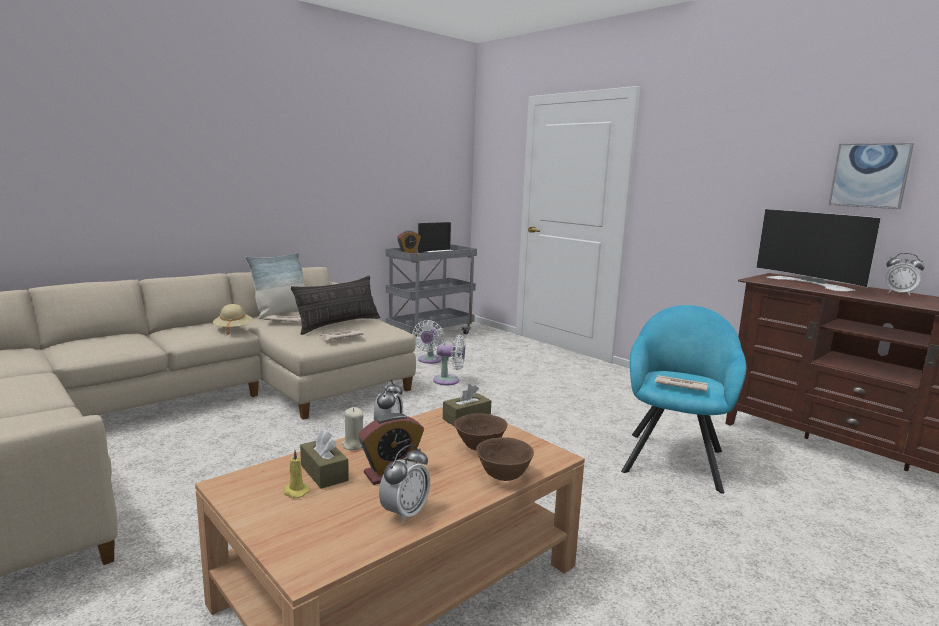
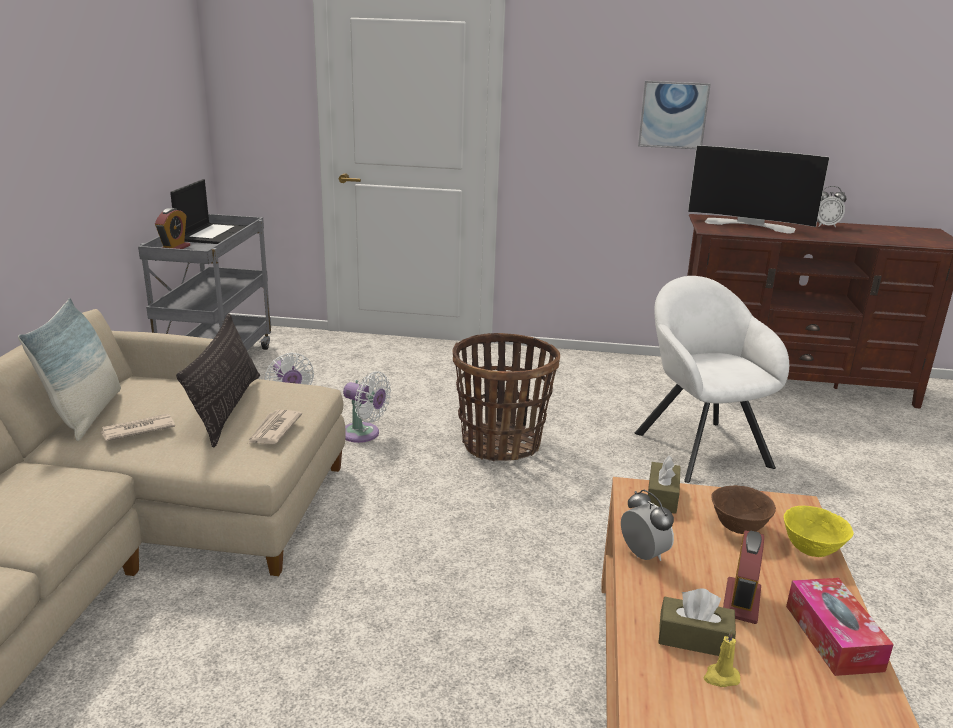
camera: 40 degrees left, 10 degrees up
beige hat [213,304,253,335] -> none
beige candle [341,407,363,450] -> none
alarm clock [379,444,430,524] -> tissue box [786,578,894,676]
white fan [433,334,466,385] -> white fan turned 60 degrees clockwise [343,371,391,443]
brown bowl [476,437,534,481] -> yellow bowl [784,506,853,557]
turquoise armchair [621,305,746,494] -> white armchair [635,276,789,483]
newspaper [655,375,708,391] -> none
picture [829,143,914,209] -> picture moved to [638,81,711,149]
none -> basket [452,333,560,461]

